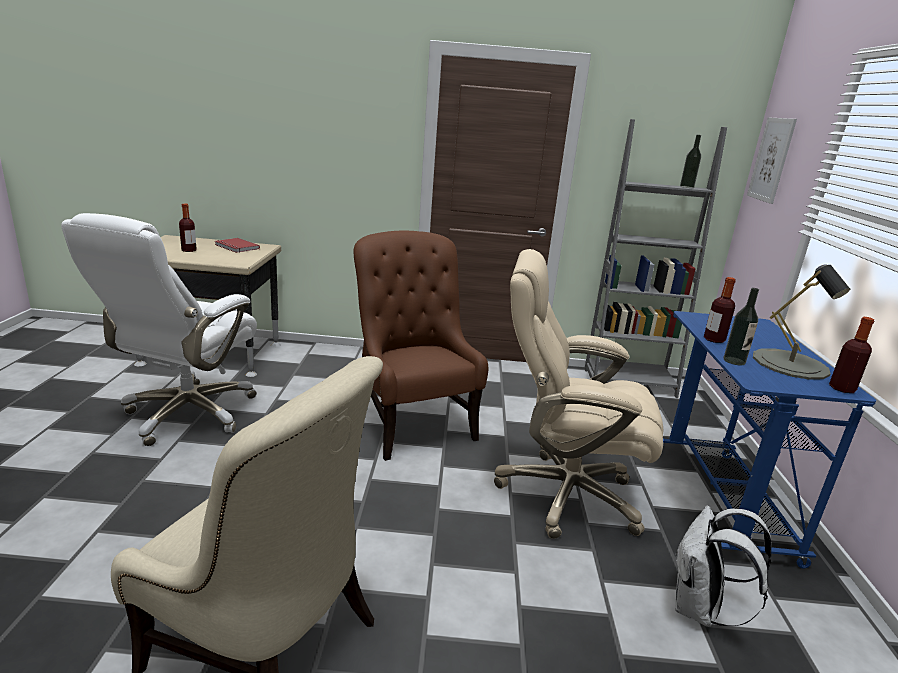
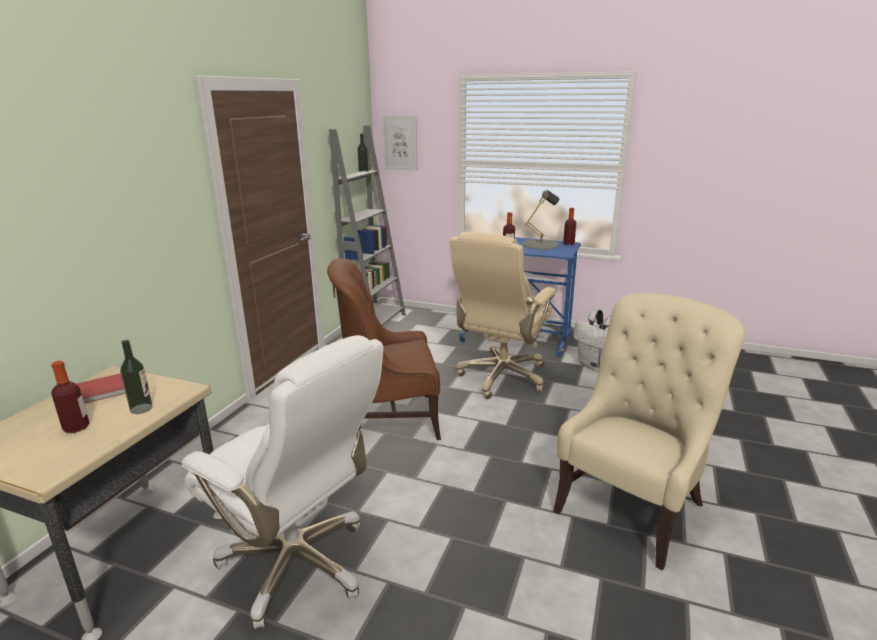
camera: 70 degrees left, 0 degrees up
bottle [723,288,759,365] -> bottle moved to [120,340,153,414]

